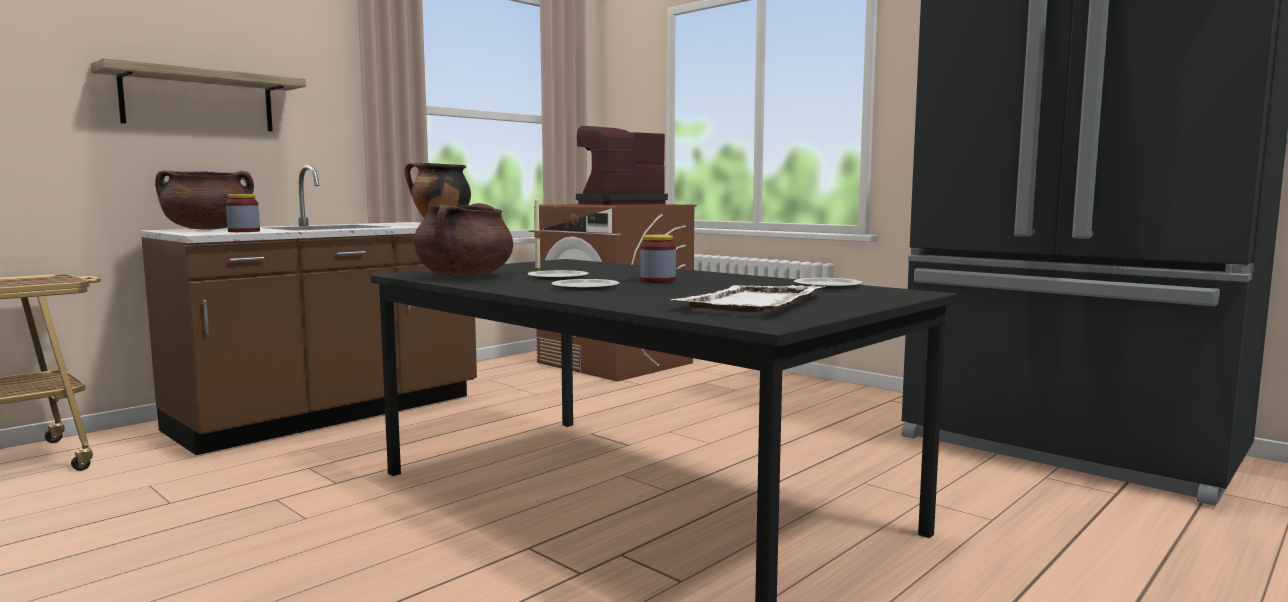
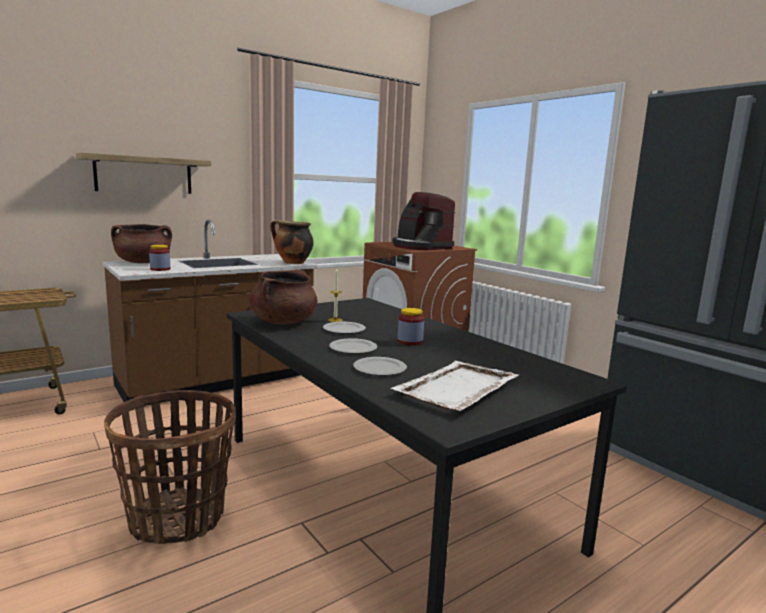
camera: 10 degrees right, 5 degrees up
coffee machine [576,126,668,205] -> coffee machine turned 105 degrees counterclockwise [392,192,455,250]
plate [794,278,863,289] -> plate moved to [353,357,407,376]
none -> basket [104,390,236,544]

